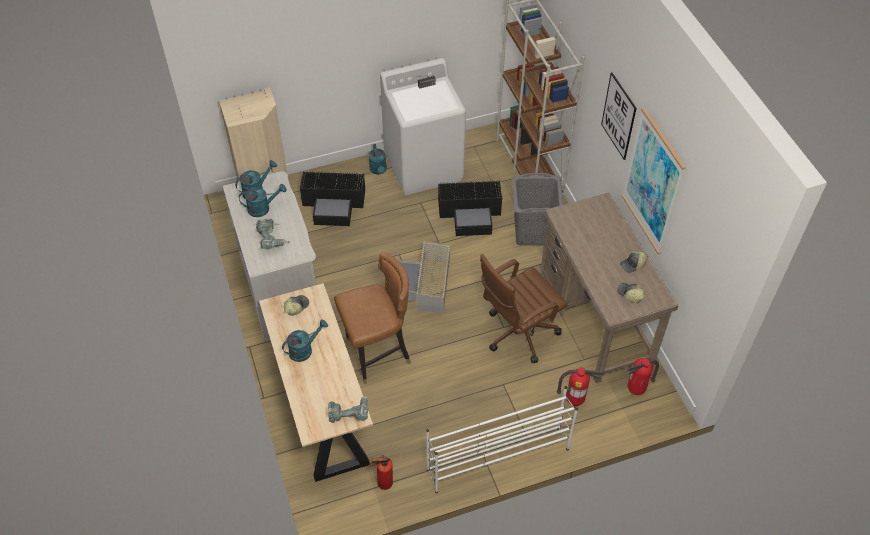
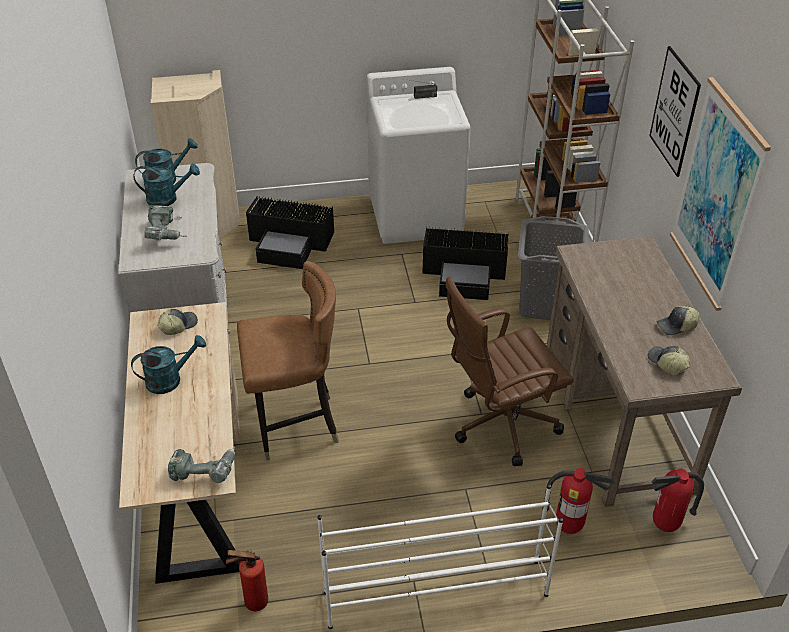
camera: 10 degrees right, 10 degrees down
turquoise watering can [369,144,387,174] -> none
grey storage box [398,241,450,313] -> none

